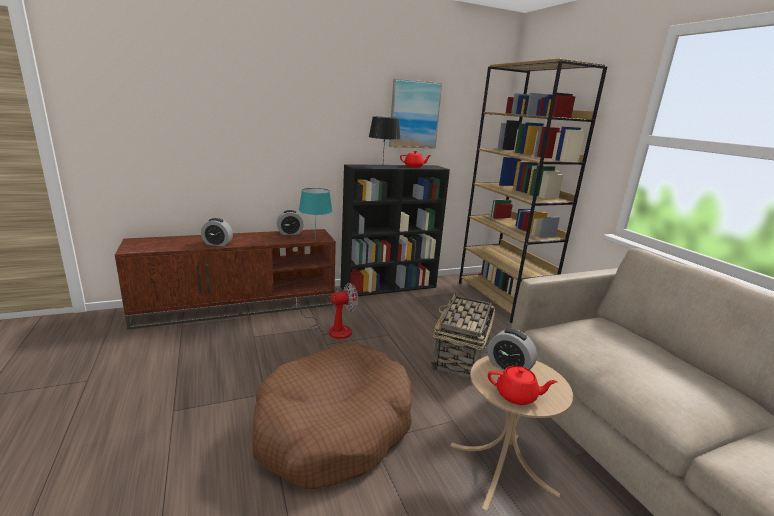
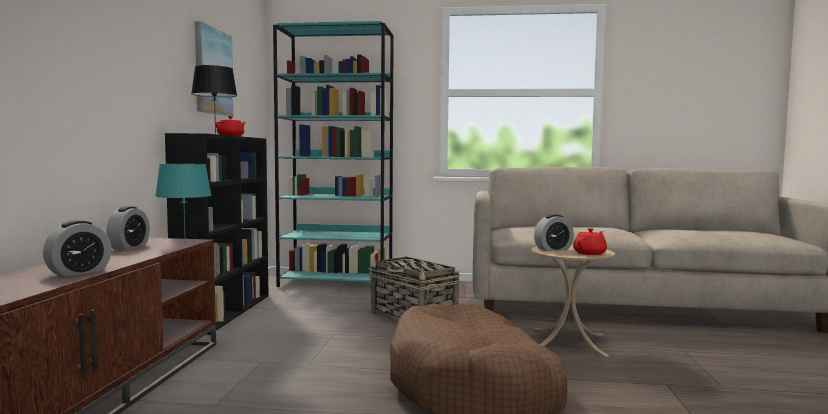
camera: 60 degrees left, 15 degrees down
fan [296,283,358,339] -> none
brown bookcase [459,58,607,323] -> turquoise bookcase [273,21,394,287]

